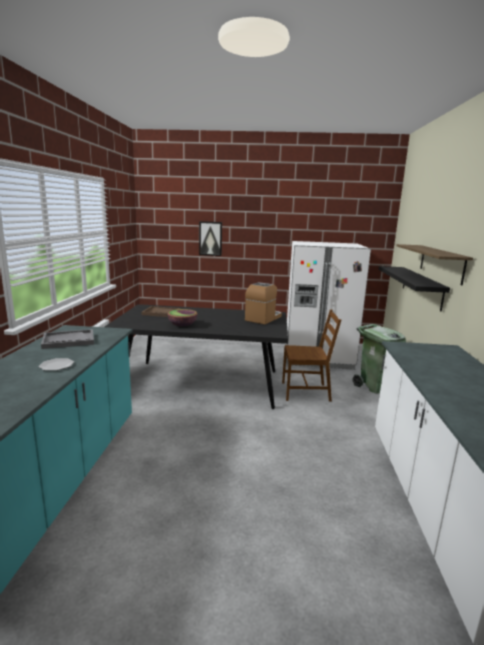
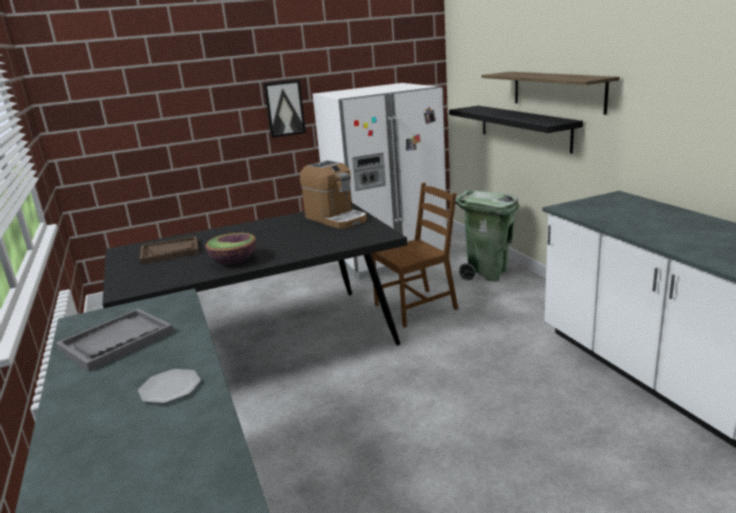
camera: 25 degrees left, 5 degrees up
picture [199,221,222,256] -> picture moved to [264,80,306,138]
coffee machine [245,282,282,325] -> coffee machine turned 135 degrees clockwise [300,160,367,229]

